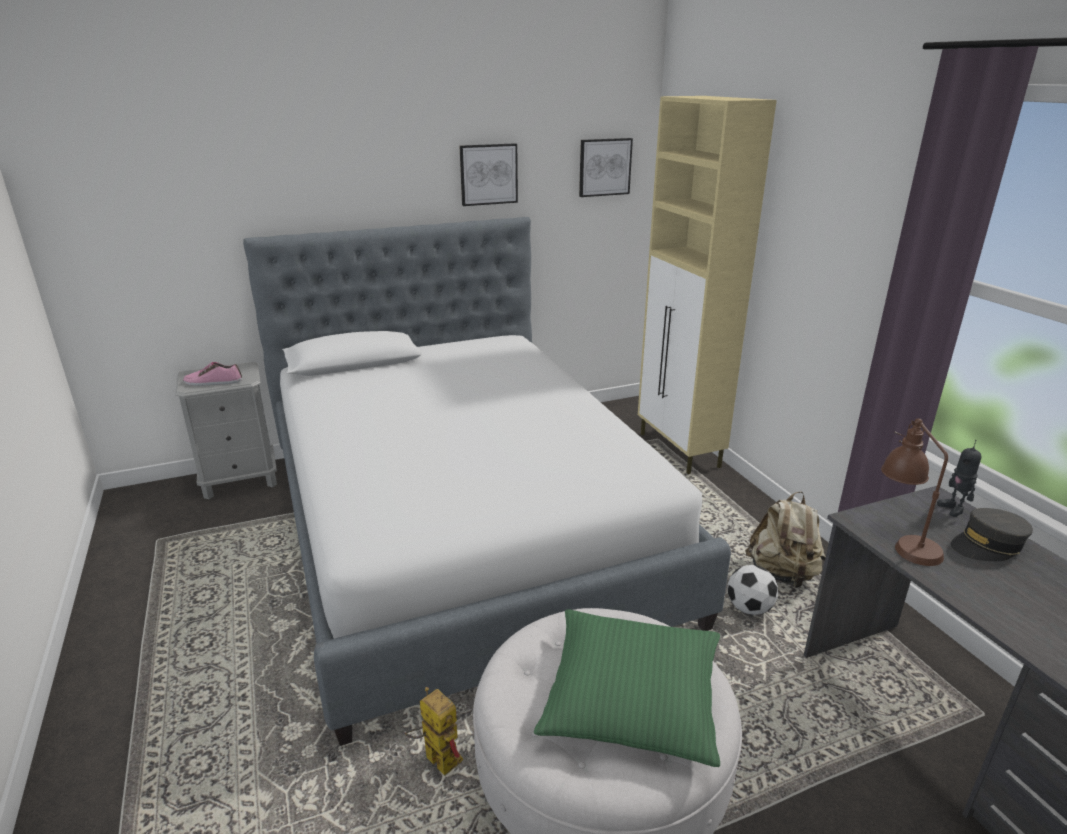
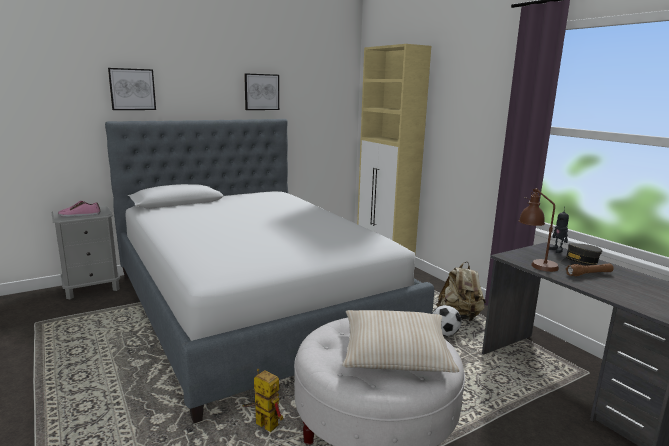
camera: 10 degrees left, 10 degrees down
green pillow [534,609,720,767] -> beige pillow [343,310,459,372]
picture [579,138,633,197] -> picture moved to [108,68,156,110]
none -> brown flashlight [566,263,614,276]

